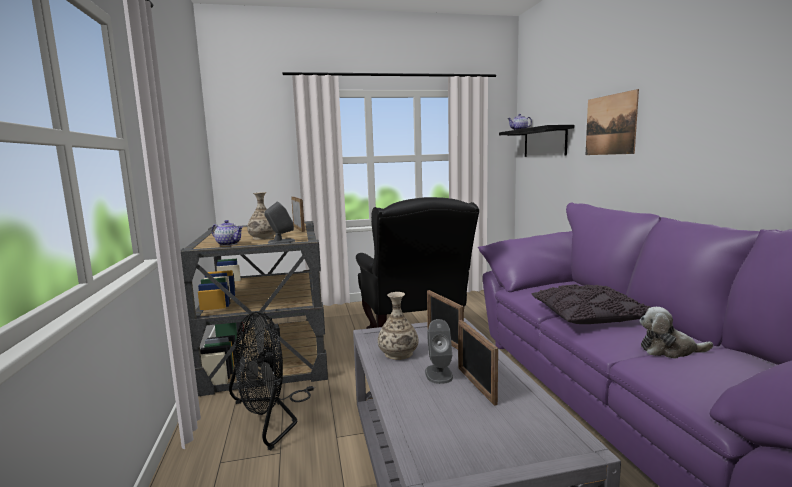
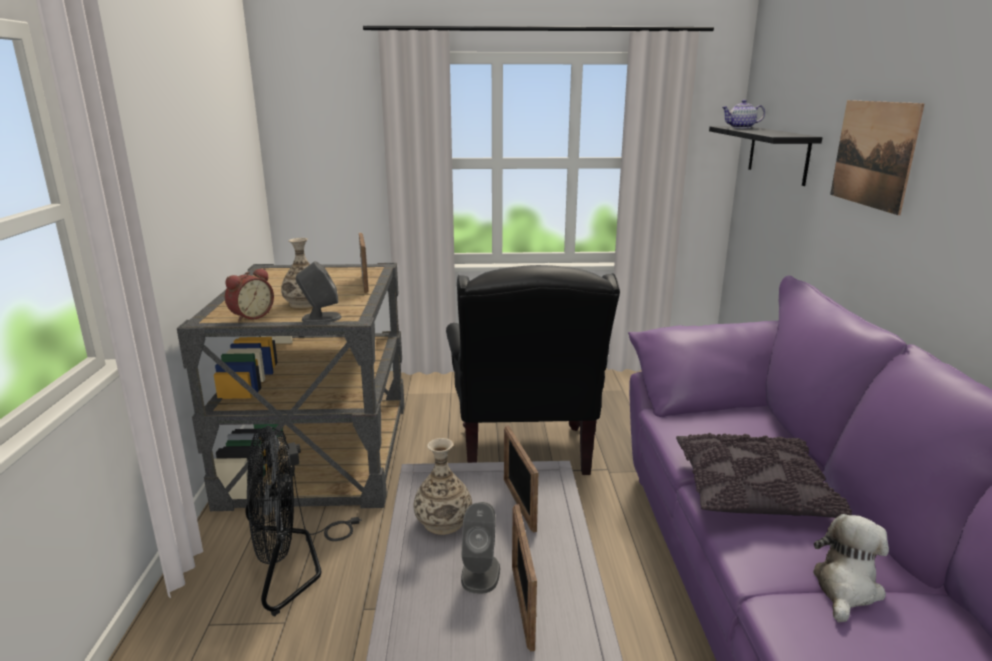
camera: 10 degrees right, 10 degrees up
teapot [212,220,243,246] -> alarm clock [225,268,274,322]
plush toy [640,307,713,359] -> plush toy turned 105 degrees clockwise [813,514,889,622]

